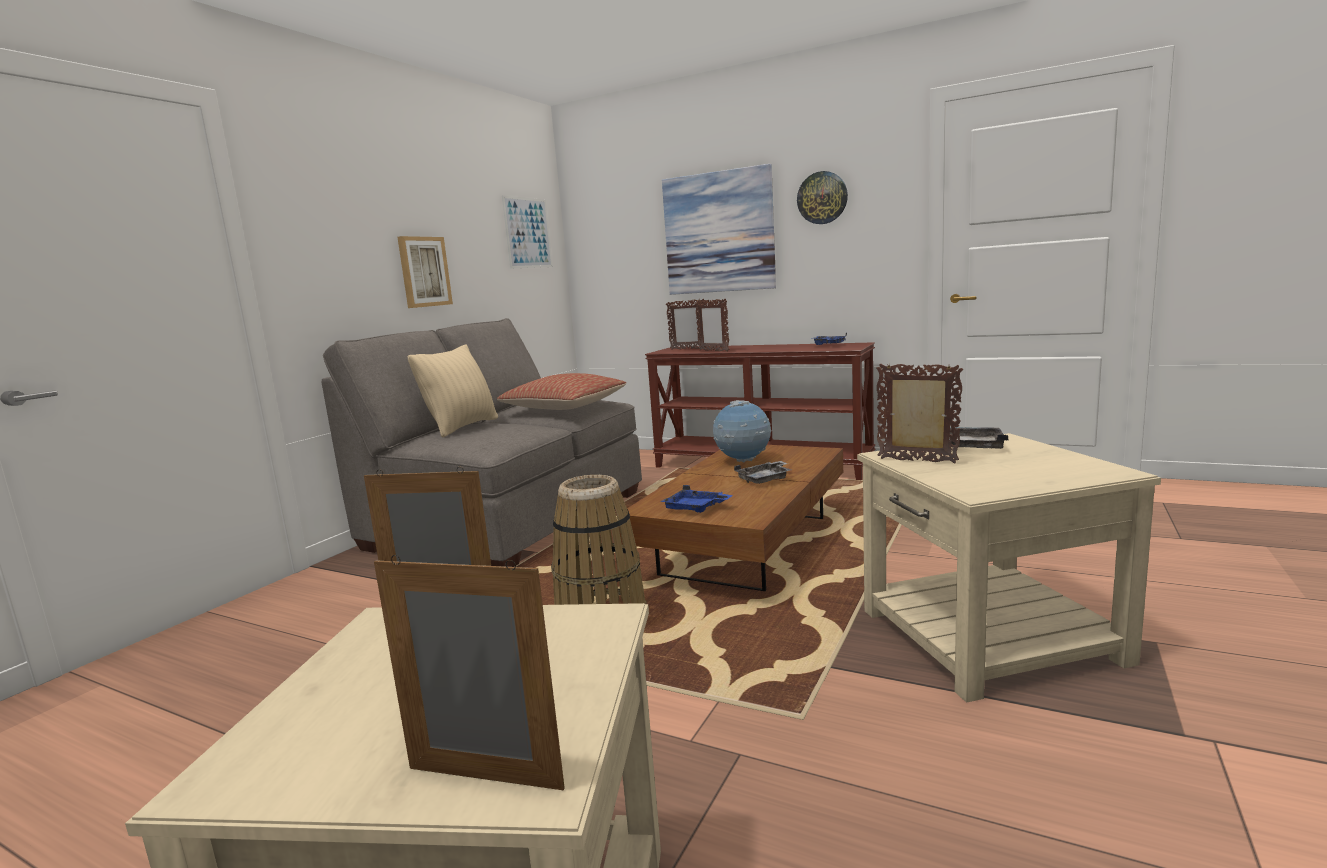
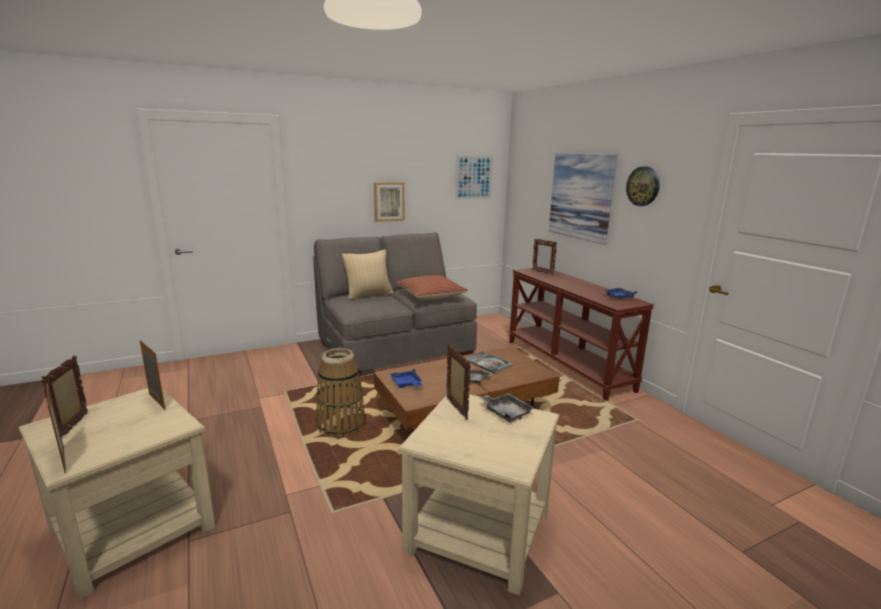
camera: 35 degrees right, 5 degrees up
picture frame [695,298,730,352] -> picture frame moved to [41,355,88,438]
globe [713,400,772,463] -> book [465,351,513,374]

